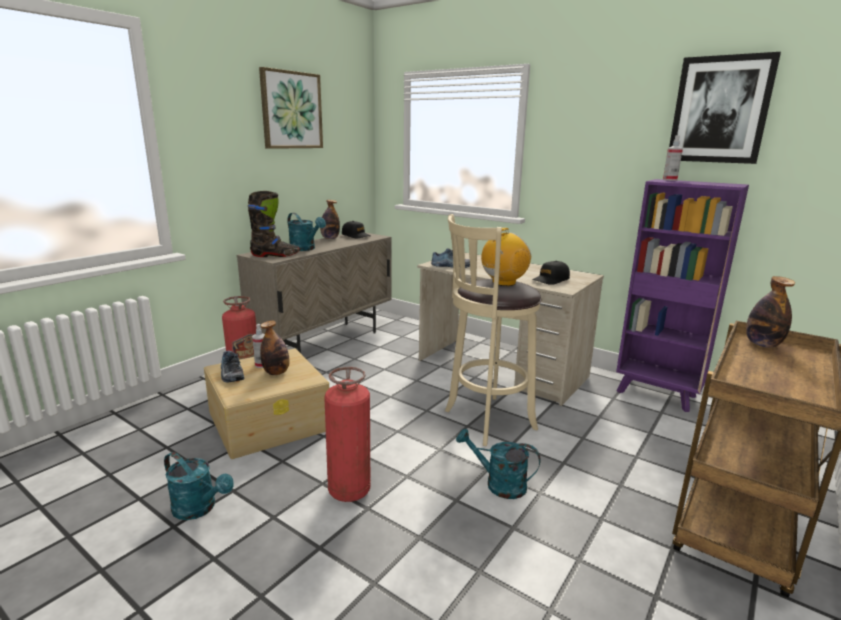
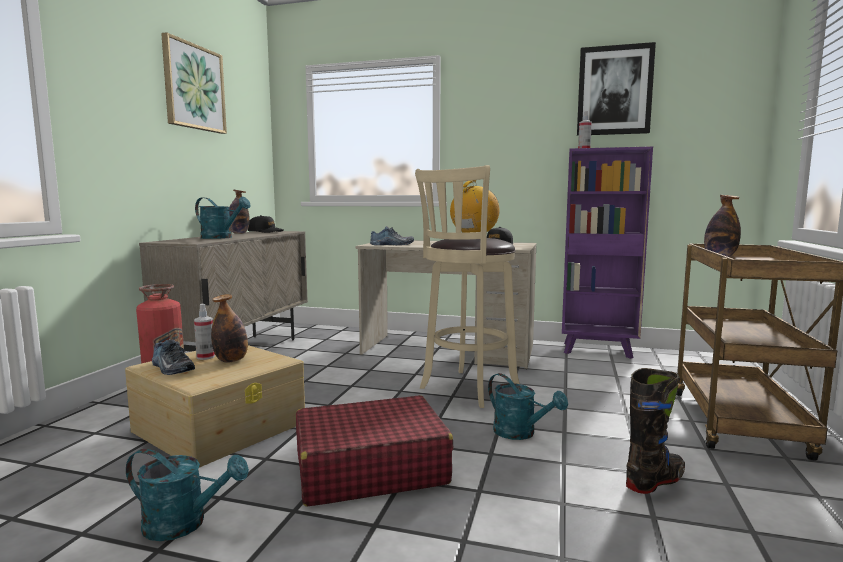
camera: 20 degrees left, 10 degrees down
black boot [248,191,300,257] -> black boot moved to [626,368,685,494]
fire extinguisher [324,367,370,502] -> red suitcase [296,395,453,506]
turquoise watering can [456,428,541,499] -> turquoise watering can turned 135 degrees counterclockwise [488,373,568,440]

